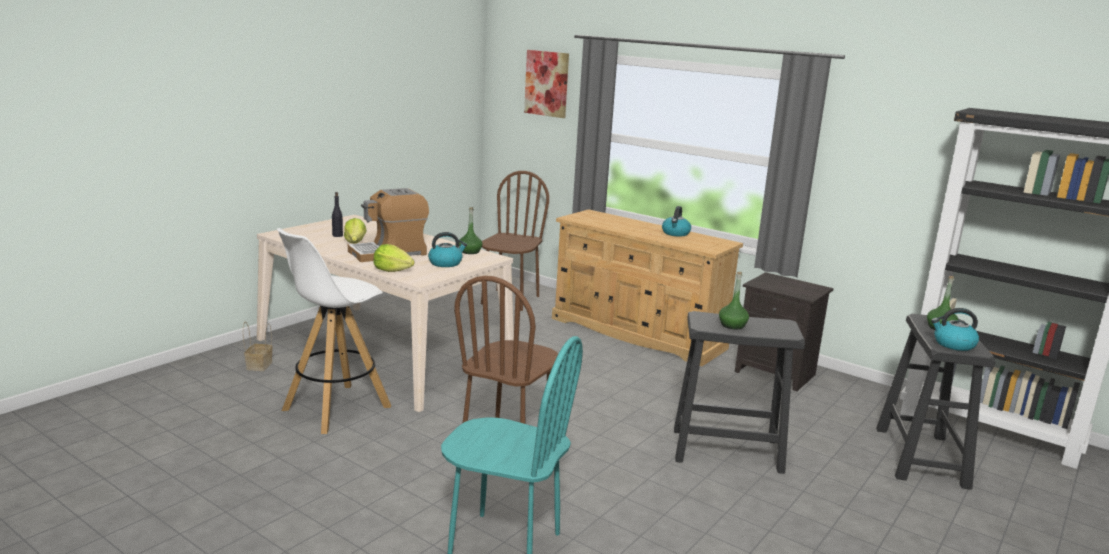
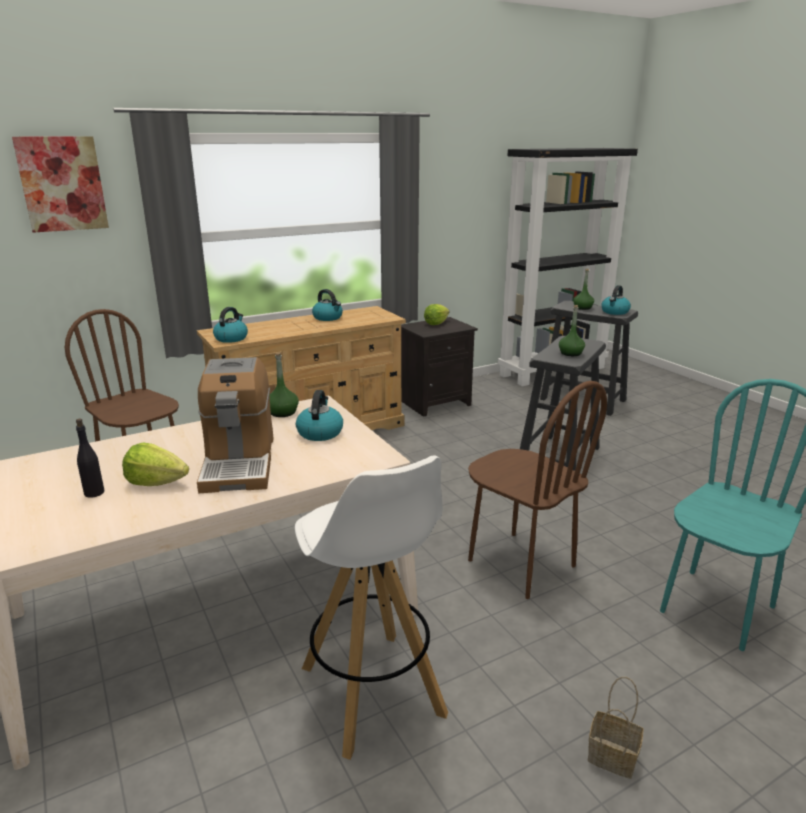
camera: 65 degrees left, 5 degrees up
basket [243,322,272,371] -> basket moved to [588,677,643,779]
lettuce [373,244,415,272] -> lettuce moved to [424,304,449,325]
none -> kettle [213,307,248,343]

